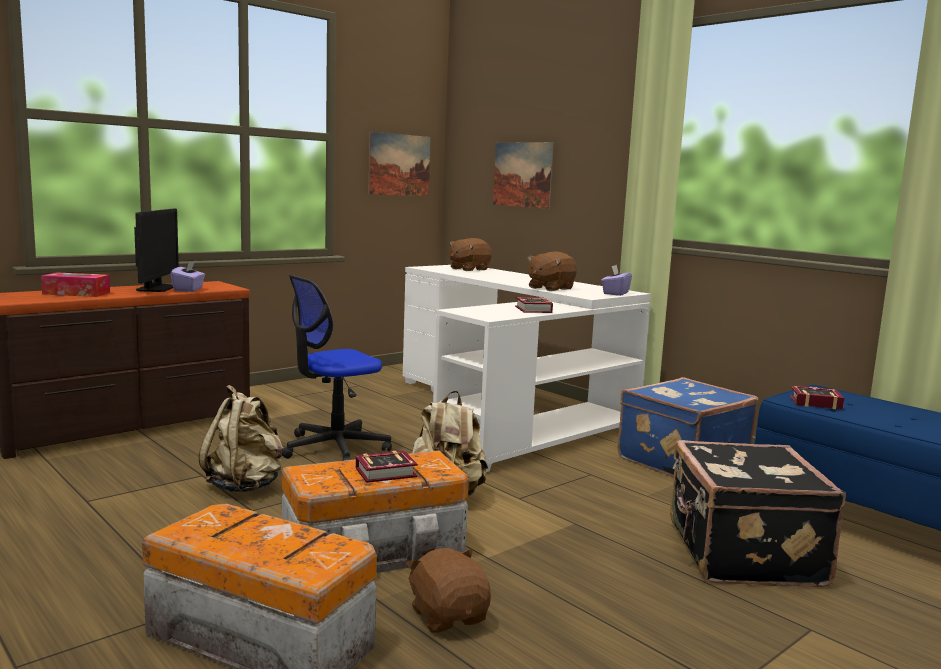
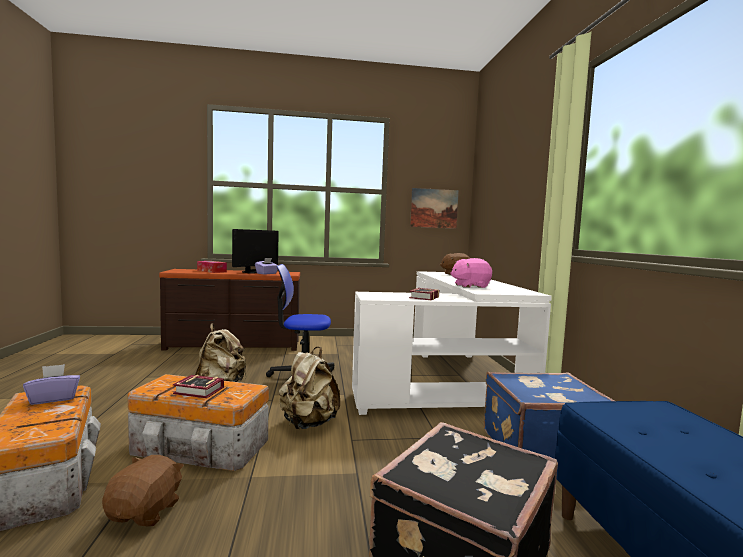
camera: 35 degrees right, 5 degrees down
picture [493,142,554,209] -> none
brown plush toy [527,252,577,291] -> pink plush toy [450,258,492,288]
purple tissue box [601,265,632,296] -> purple tissue box moved to [23,364,80,405]
book [790,386,844,409] -> none

